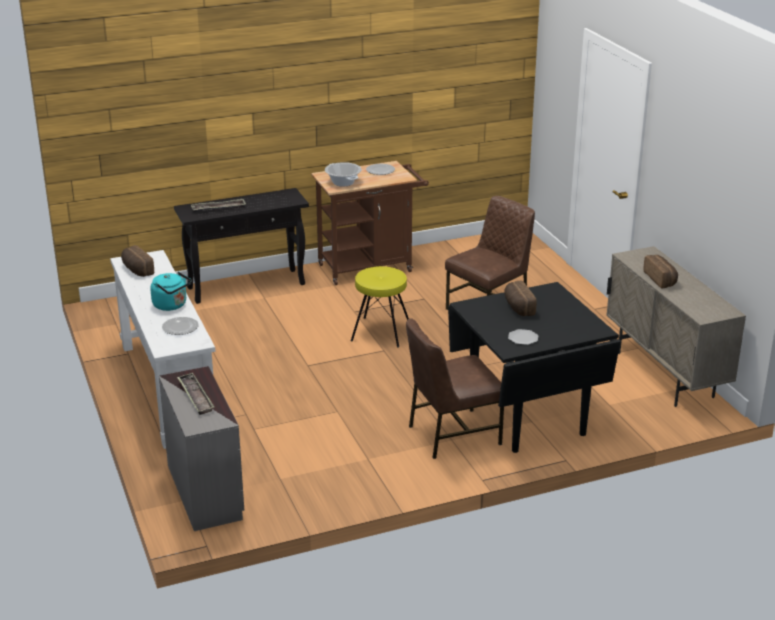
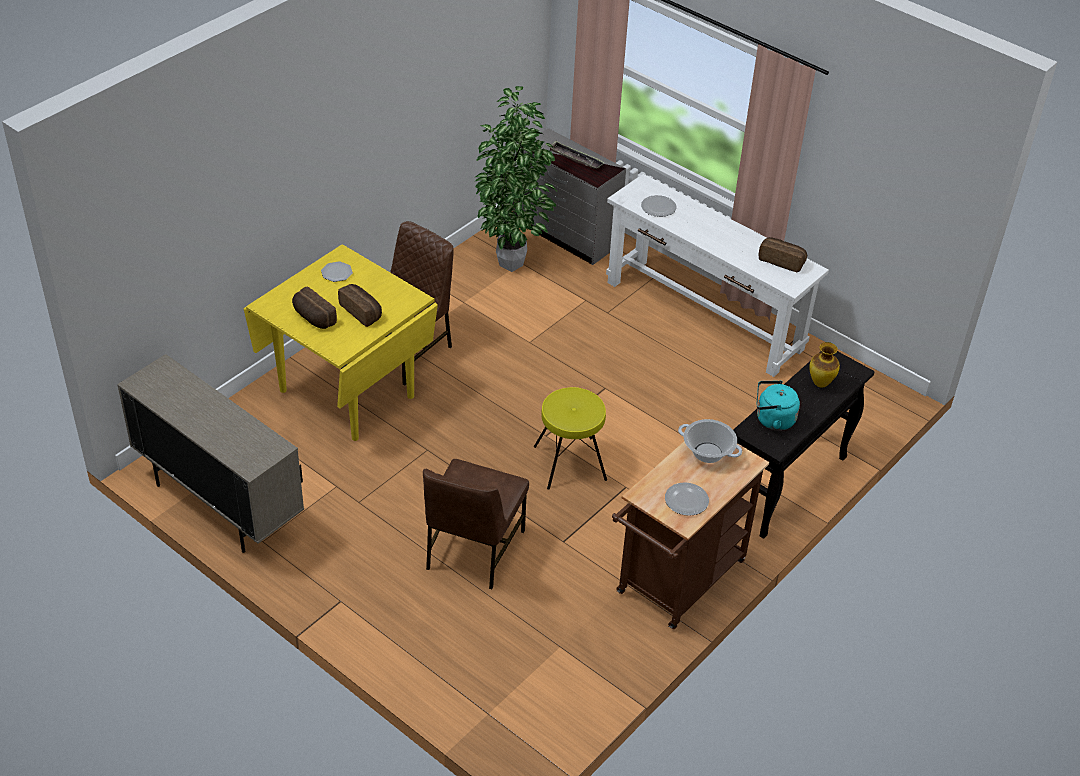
camera: 150 degrees right, 15 degrees up
turquoise kettle [150,272,192,311] -> turquoise kettle moved to [757,381,800,431]
tray [191,198,246,212] -> vase [809,342,840,387]
black dining table [448,282,621,453] -> yellow dining table [244,244,438,441]
bread [643,255,678,289] -> bread moved to [292,287,337,329]
none -> potted plant [475,86,558,272]

